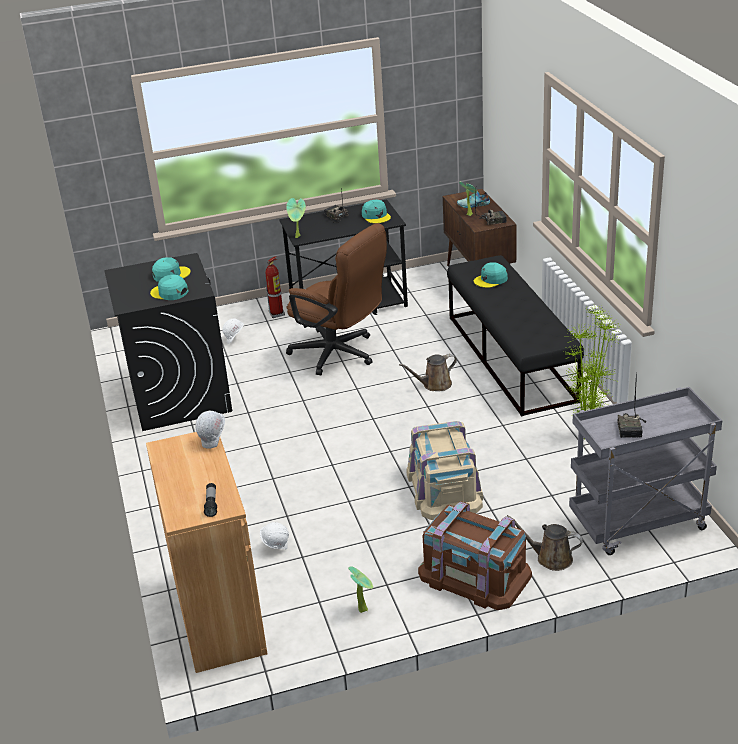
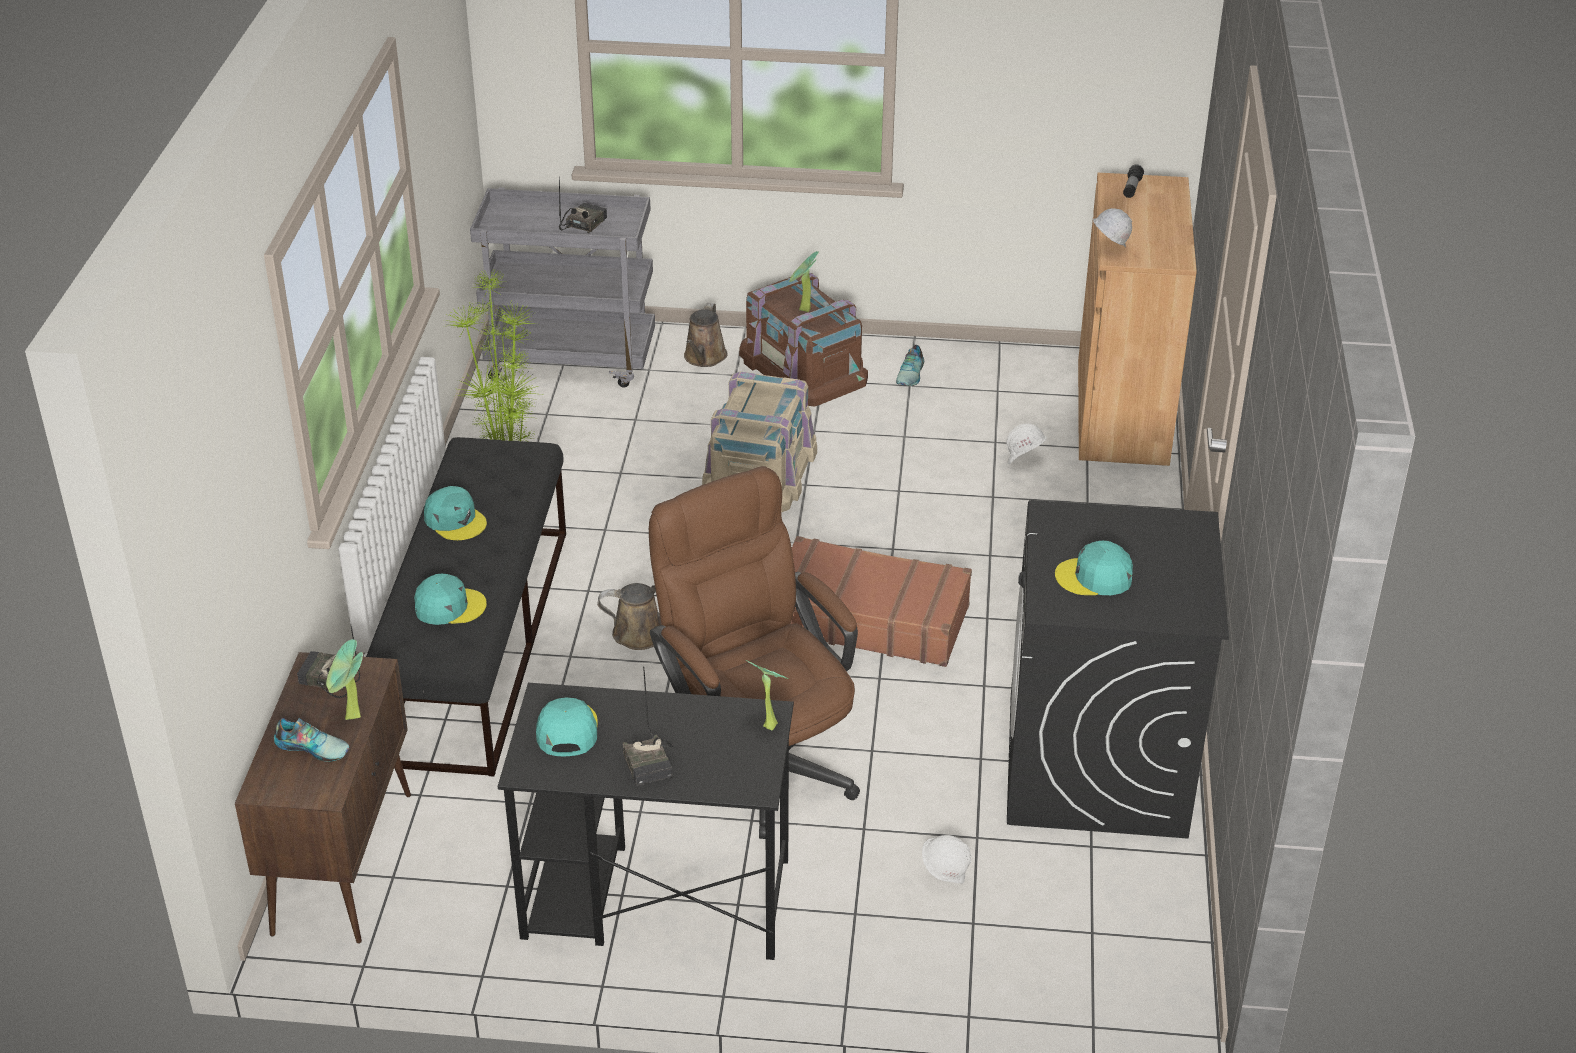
camera: 160 degrees left, 5 degrees up
turquoise cap [150,275,188,300] -> turquoise cap moved to [424,486,487,540]
fire extinguisher [265,256,285,318] -> none
potted plant [348,566,373,613] -> potted plant moved to [789,251,819,312]
brown watering can [507,515,583,571] -> brown watering can turned 60 degrees clockwise [684,303,728,367]
none -> brown suitcase [790,536,972,667]
none -> shoe [896,345,924,386]

